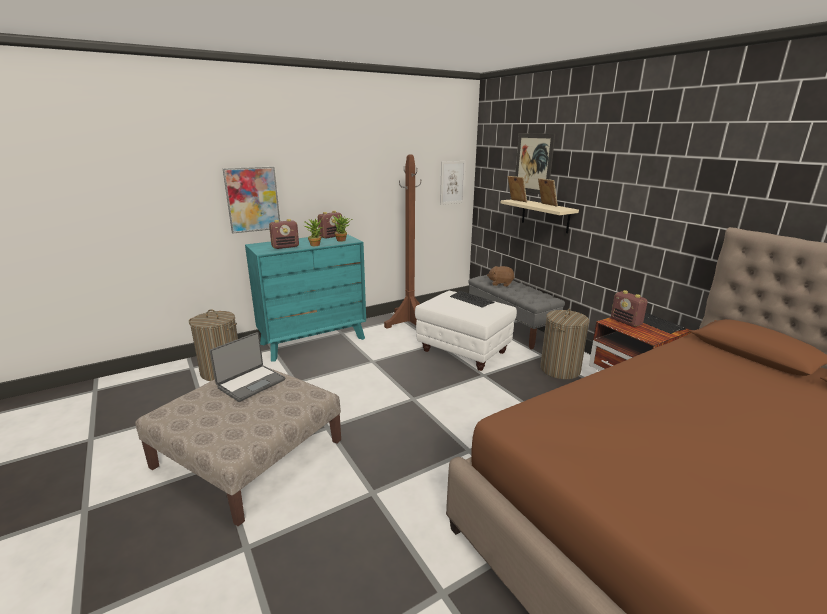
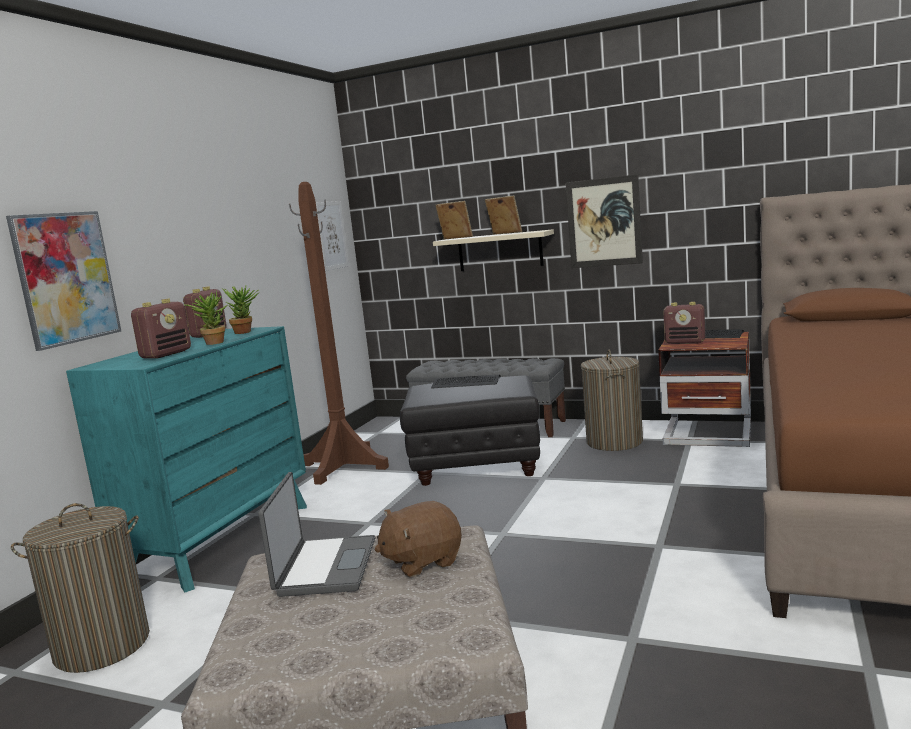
camera: 35 degrees left, 10 degrees down
white ottoman [415,291,517,371] -> black ottoman [400,375,540,486]
brown plush toy [487,266,515,287] -> brown plush toy moved to [375,501,462,577]
picture [515,133,555,194] -> picture moved to [565,174,643,268]

